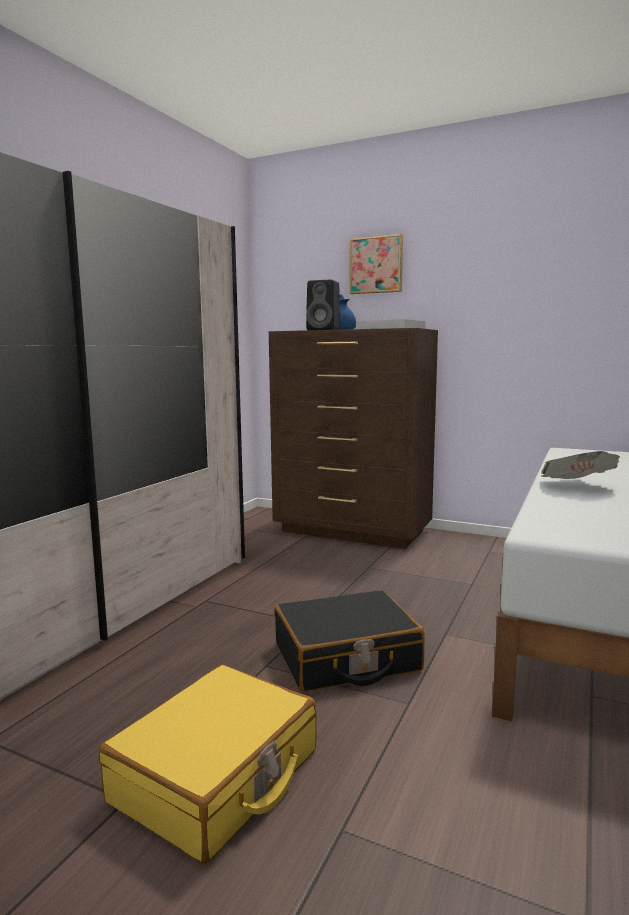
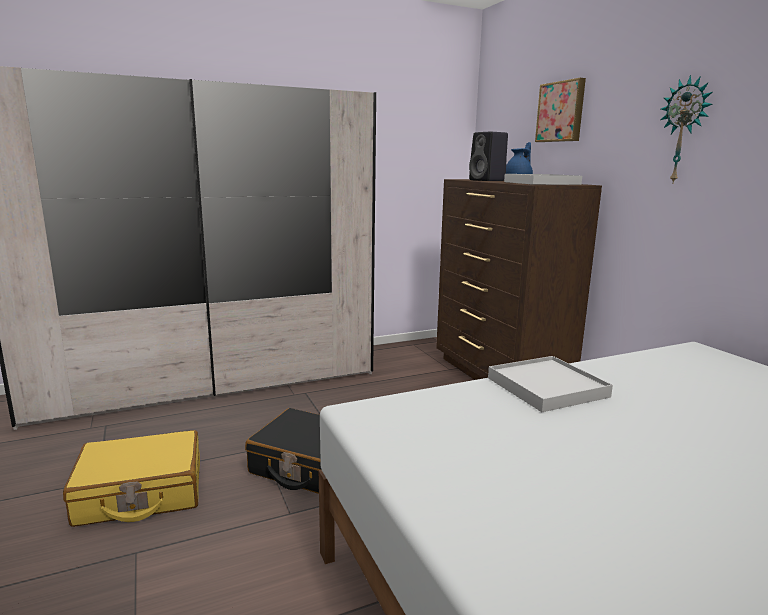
camera: 40 degrees right, 5 degrees up
newspaper [541,451,620,479] -> white tray [488,356,613,412]
none -> wall clock [661,75,713,183]

